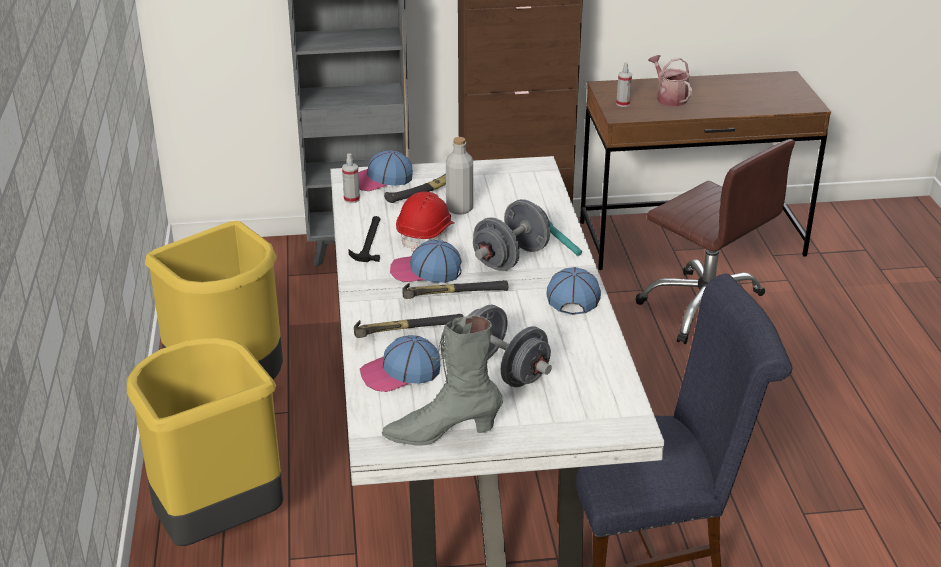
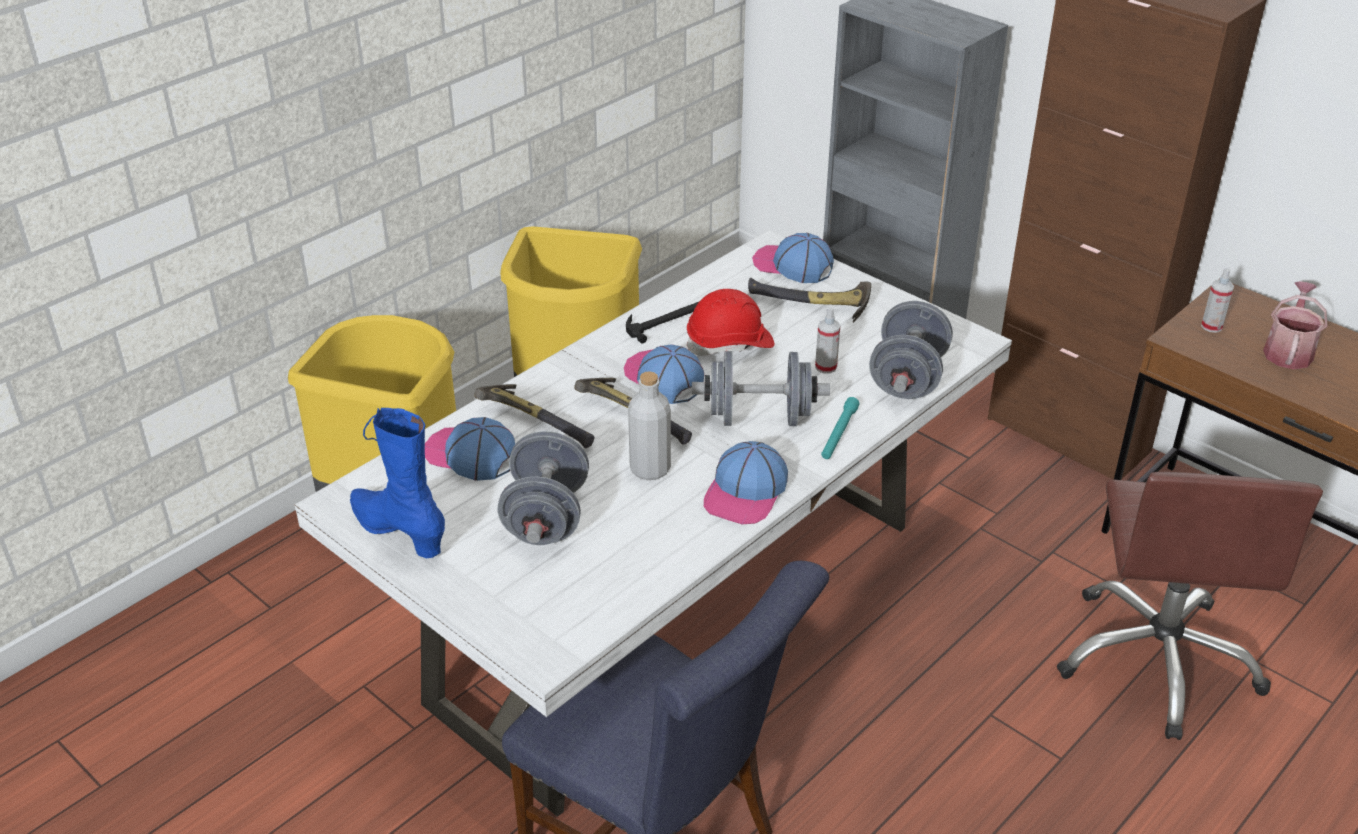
camera: 50 degrees right, 5 degrees up
spray bottle [342,153,360,203] -> spray bottle moved to [815,307,840,373]
grey boot [382,315,503,446] -> blue boot [350,408,445,559]
grey bottle [446,137,473,214] -> grey bottle moved to [628,371,671,480]
cap [546,267,601,315] -> cap turned 150 degrees clockwise [704,441,788,524]
none -> grey dumbbell [869,301,953,399]

